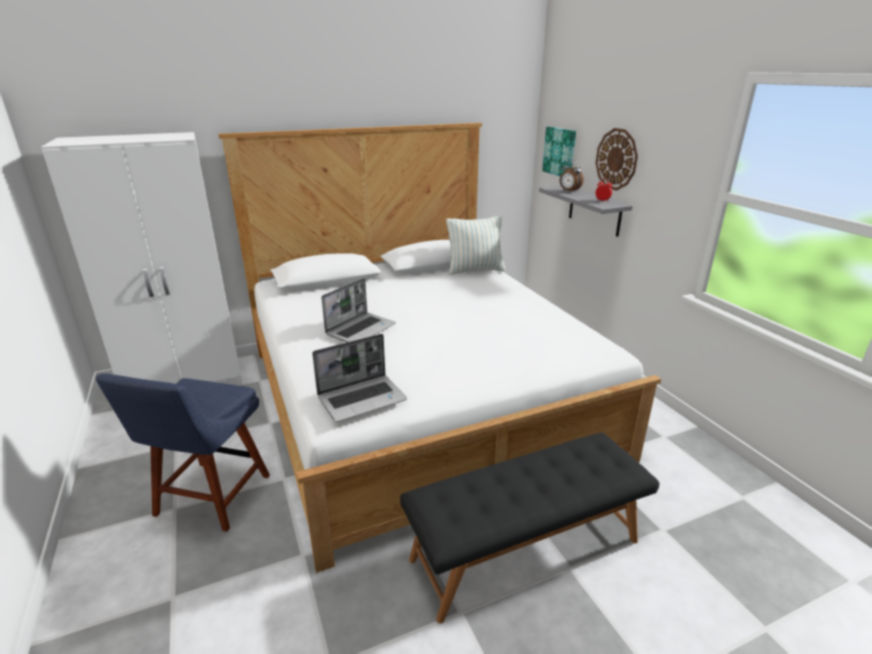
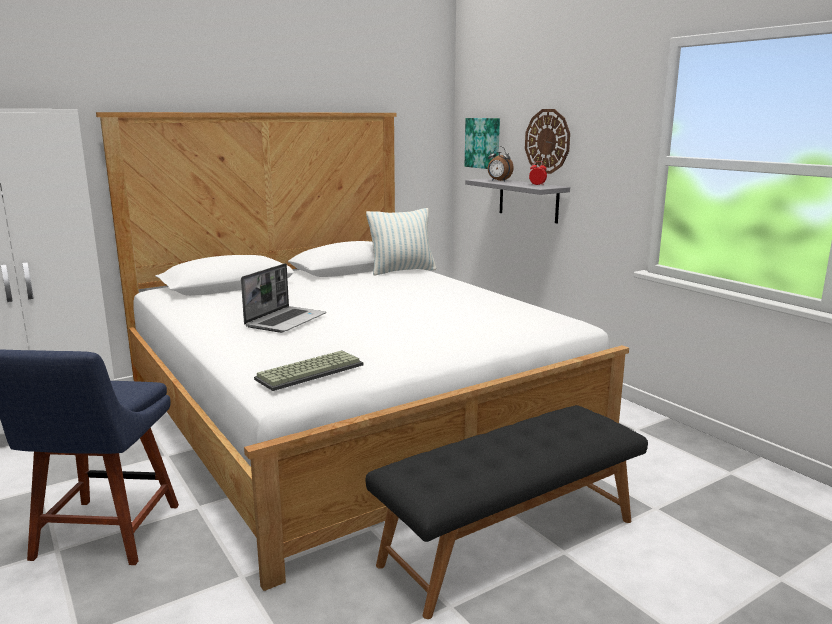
camera: 10 degrees left, 10 degrees down
laptop [312,334,407,422] -> keyboard [254,350,364,391]

